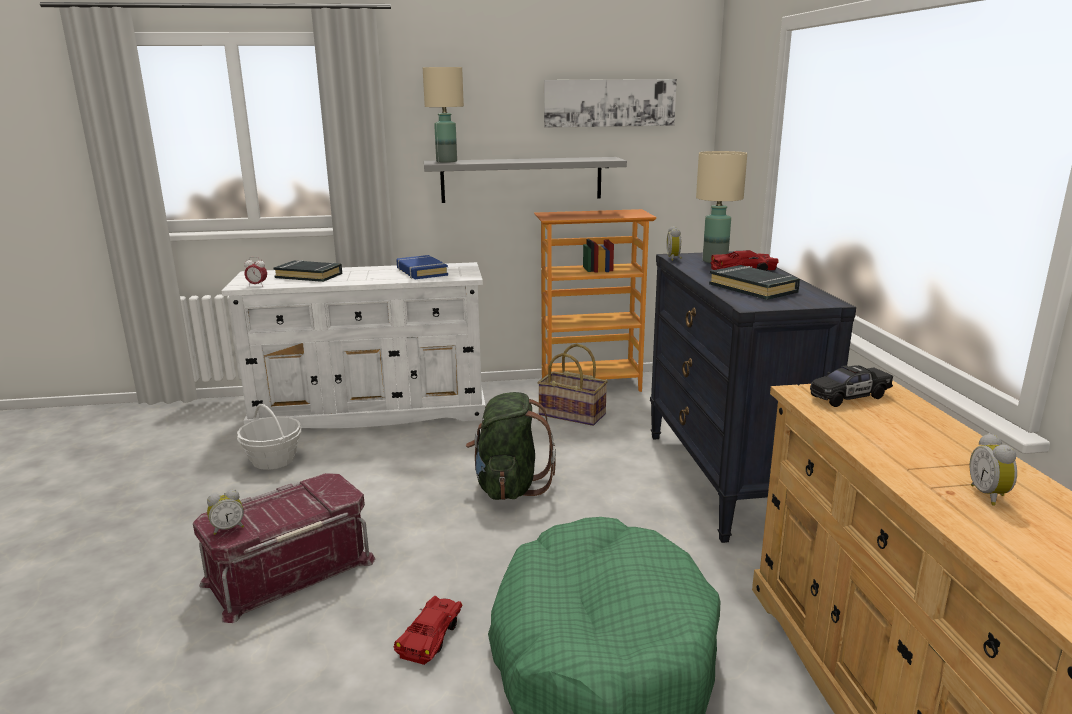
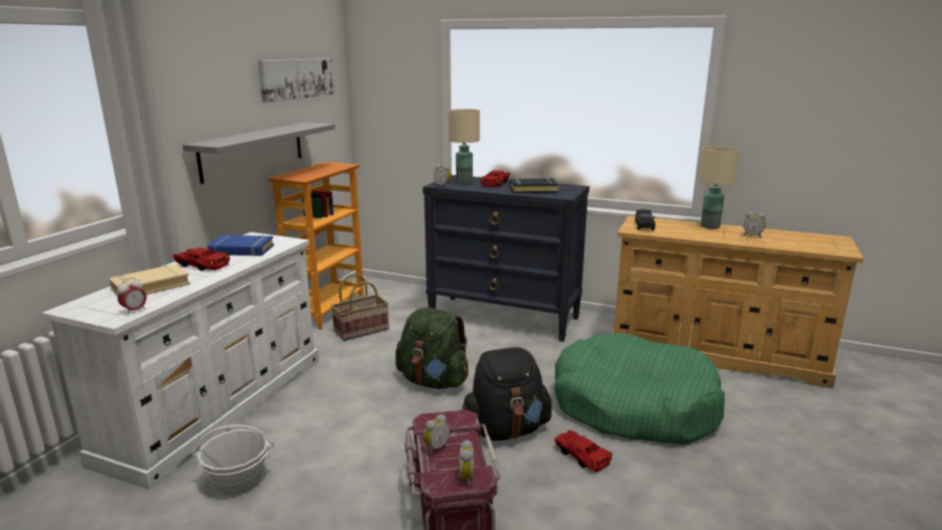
camera: 60 degrees left, 0 degrees up
black book [274,260,342,282] -> beige book [109,264,190,296]
beige table lamp [423,67,464,163] -> beige table lamp moved to [698,146,739,229]
none -> red toy car [173,247,230,271]
none -> alarm clock [423,414,450,455]
none -> black backpack [462,347,552,441]

